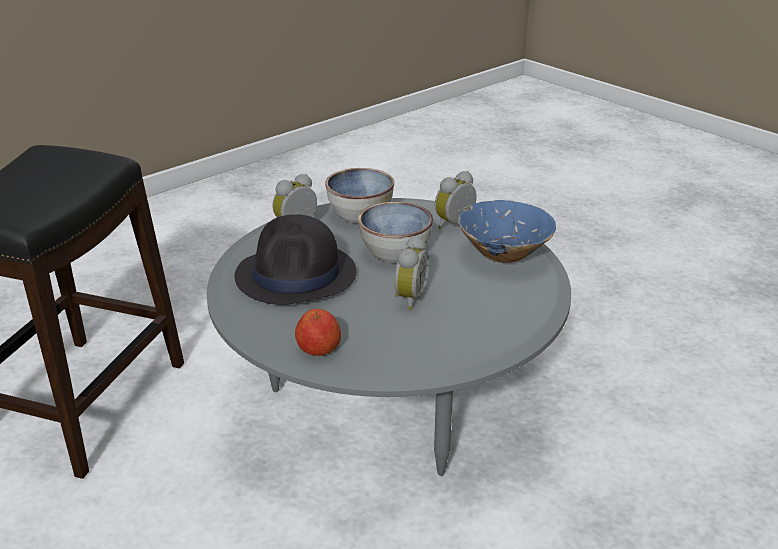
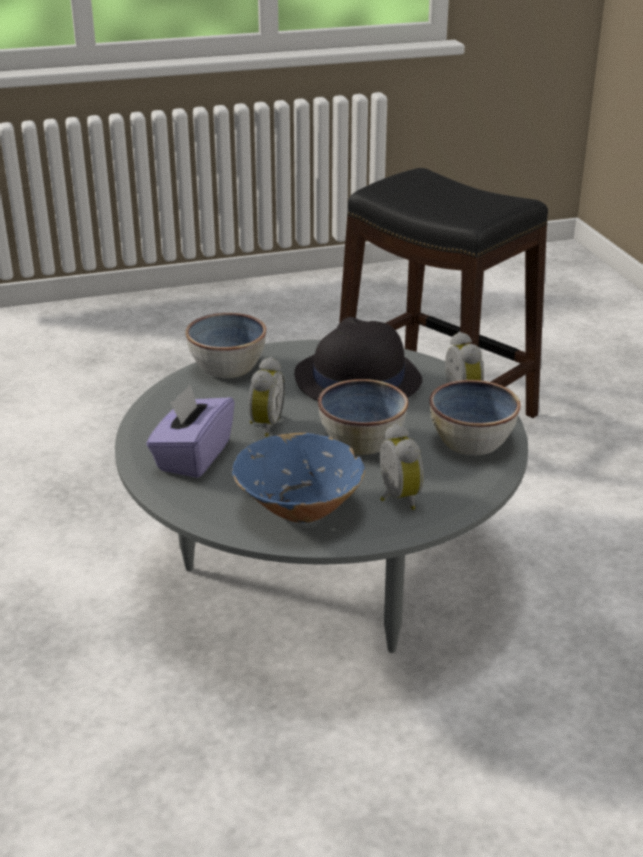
camera: 115 degrees right, 0 degrees up
apple [295,309,341,356] -> bowl [186,313,266,378]
alarm clock [394,236,429,310] -> alarm clock turned 120 degrees counterclockwise [249,357,285,437]
none -> purple tissue box [146,385,235,478]

